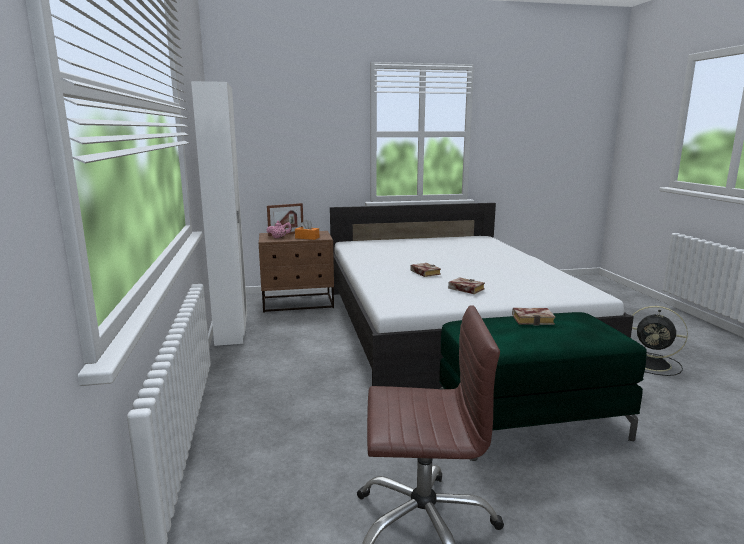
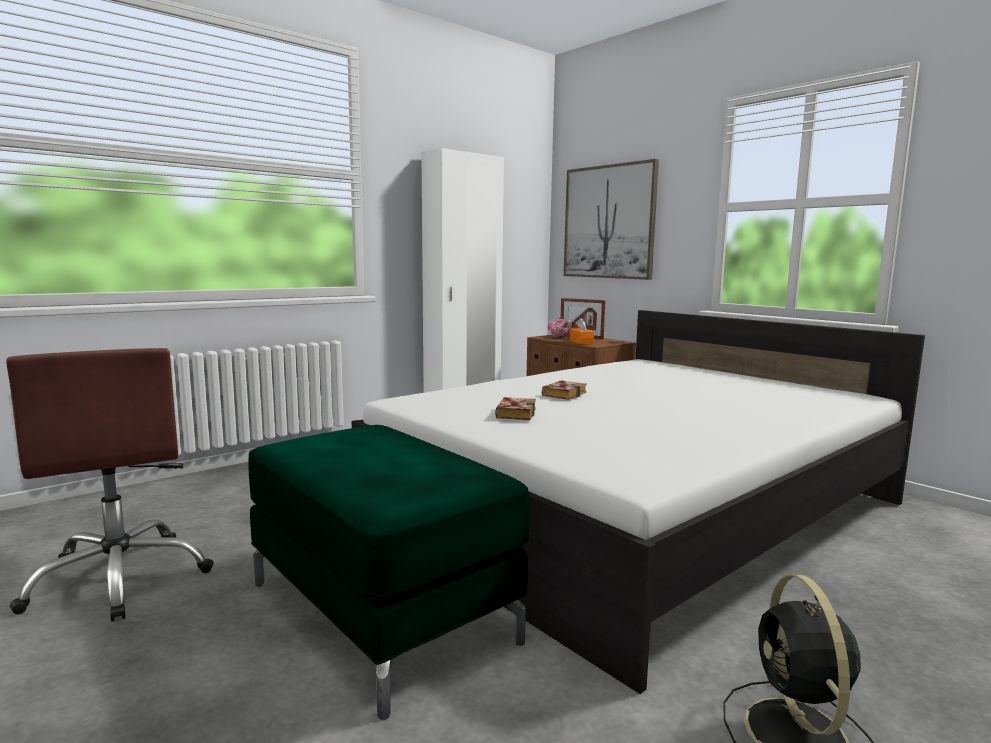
camera: 60 degrees right, 5 degrees down
book [512,308,555,326] -> none
none -> picture [564,159,659,280]

